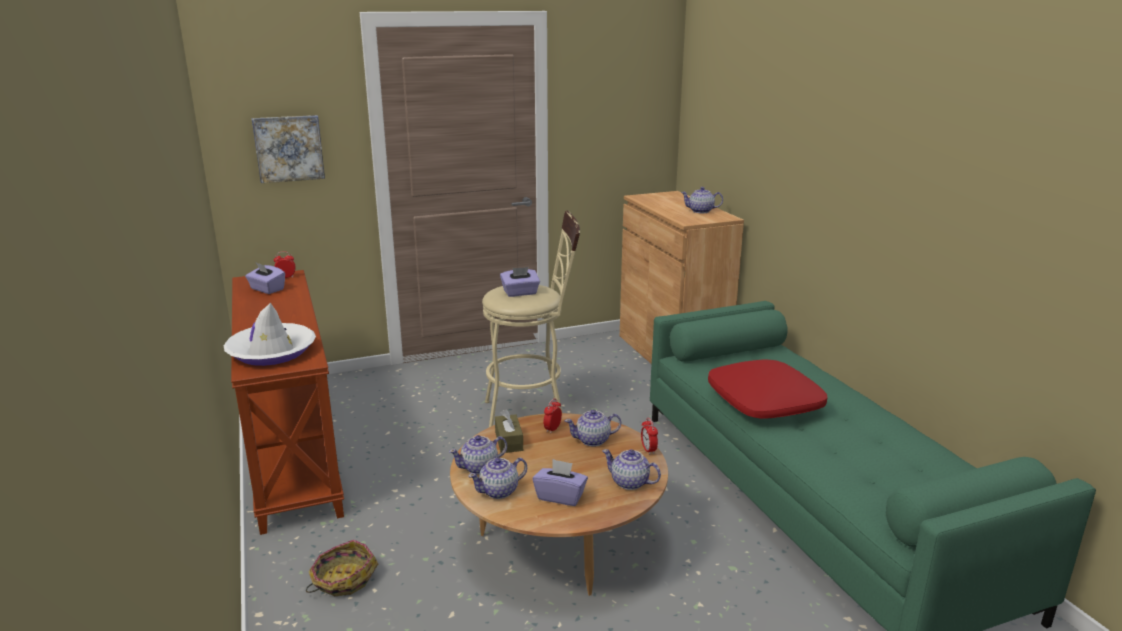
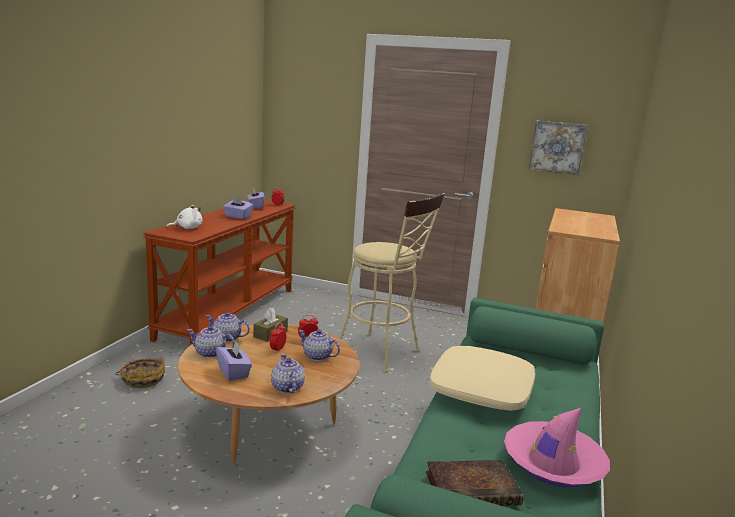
camera: 40 degrees right, 5 degrees down
white hat [224,303,316,366] -> white plush toy [166,205,202,229]
picture [252,115,325,183] -> picture moved to [529,121,587,175]
purple tissue box [500,267,540,297] -> purple tissue box moved to [223,197,253,219]
alarm clock [641,418,658,455] -> alarm clock moved to [270,323,286,353]
teapot [681,187,723,213] -> none
red pillow [708,359,827,419] -> beige pillow [430,346,535,411]
none -> book [426,460,524,506]
none -> pink hat [504,408,610,487]

